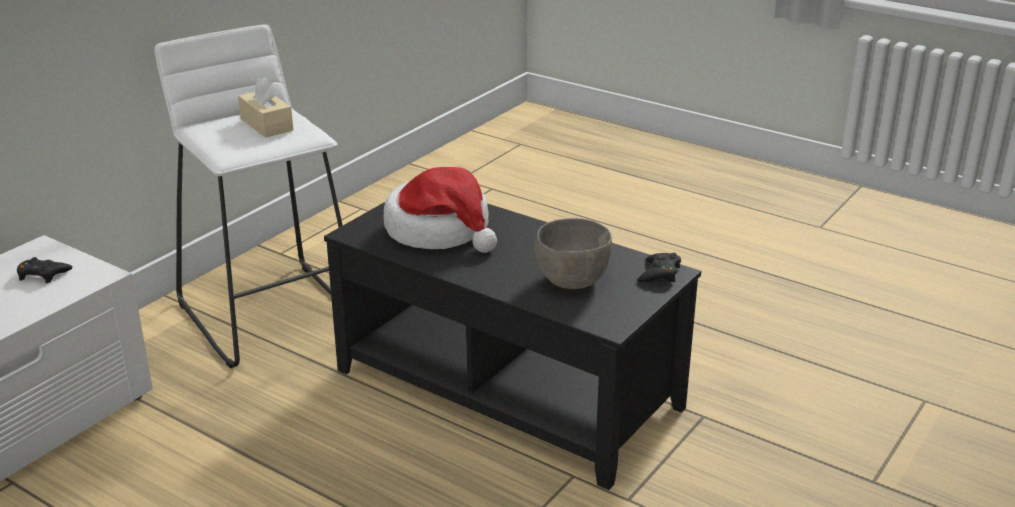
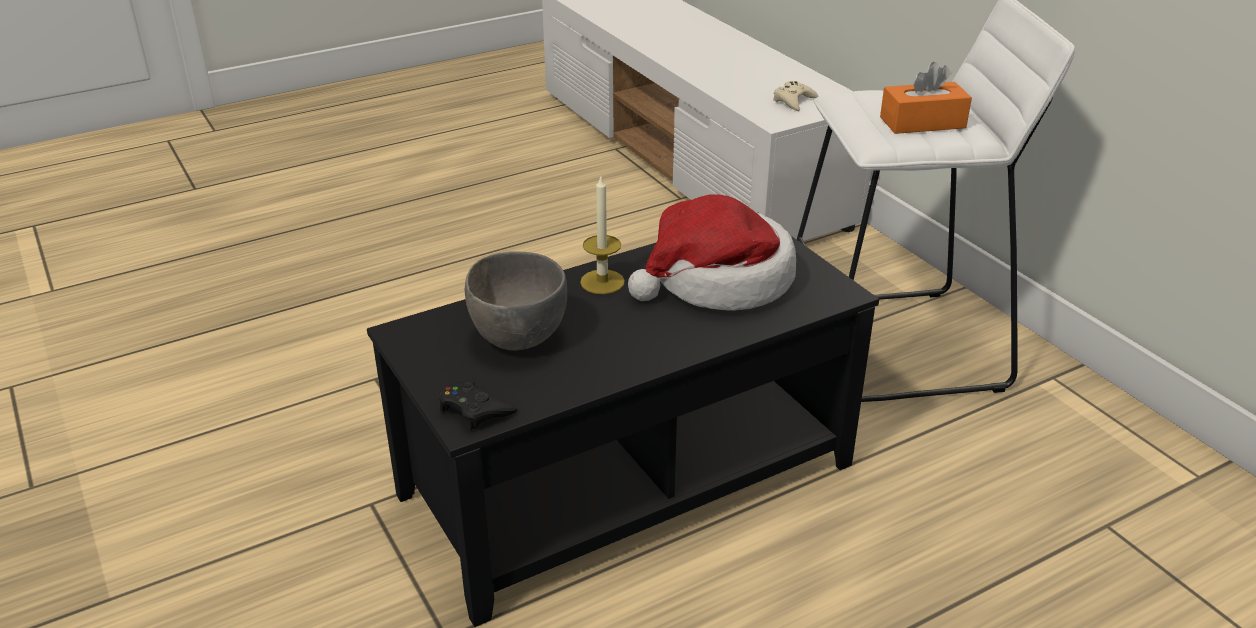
camera: 115 degrees right, 5 degrees up
black game controller [17,257,72,283] -> beige game controller [773,81,819,111]
beige tissue box [238,77,294,138] -> orange tissue box [880,62,972,134]
none -> candle [580,177,625,294]

